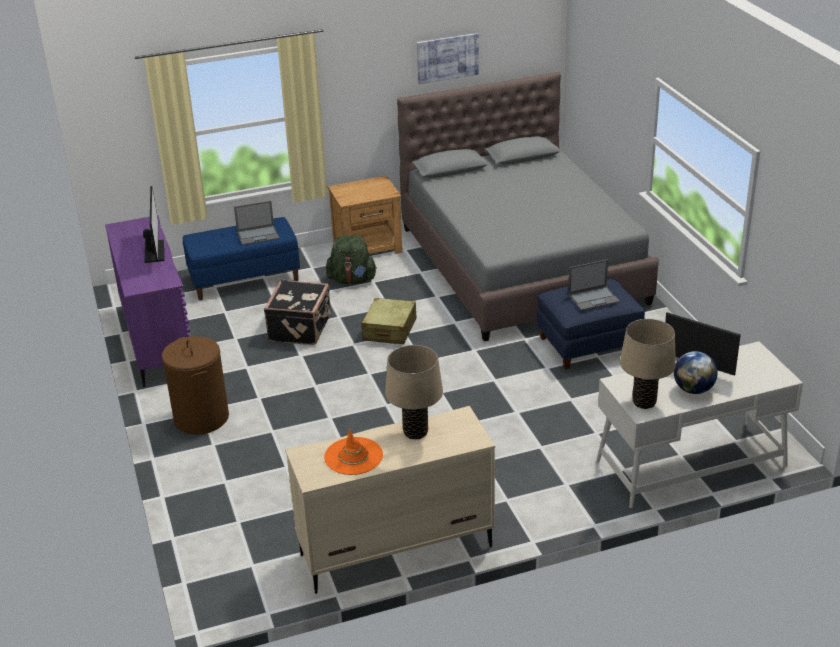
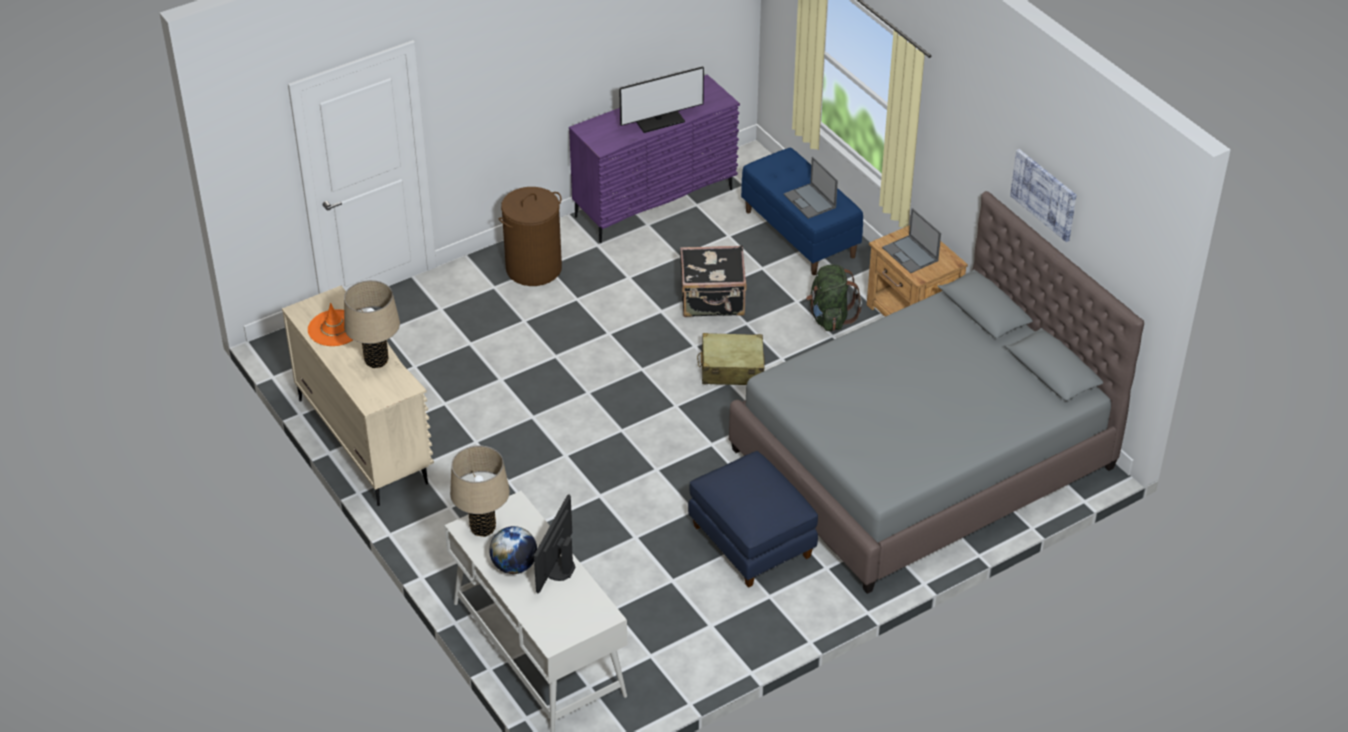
camera: 75 degrees right, 10 degrees up
laptop [568,259,620,311] -> laptop moved to [882,208,941,273]

